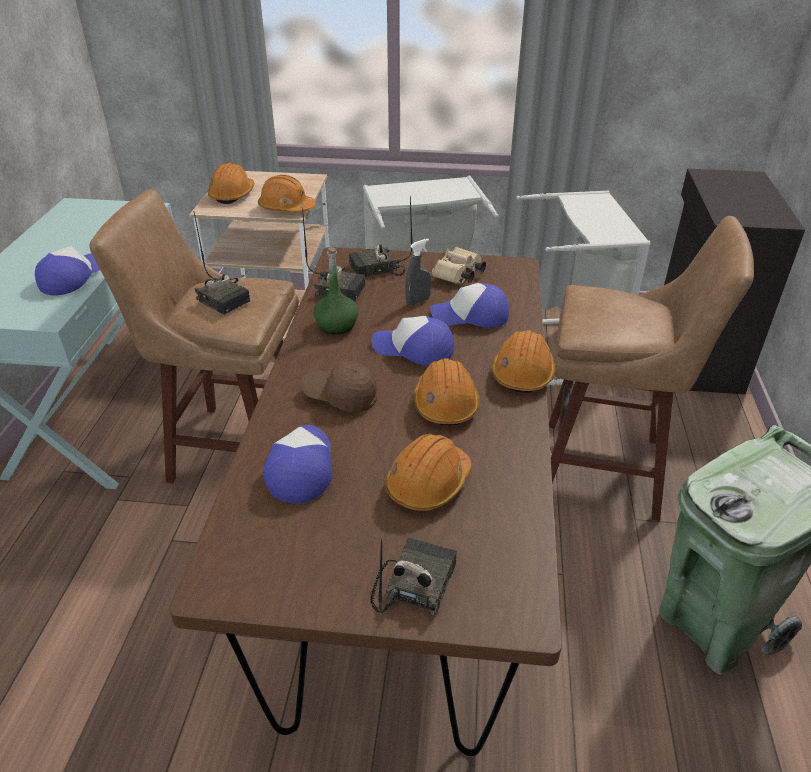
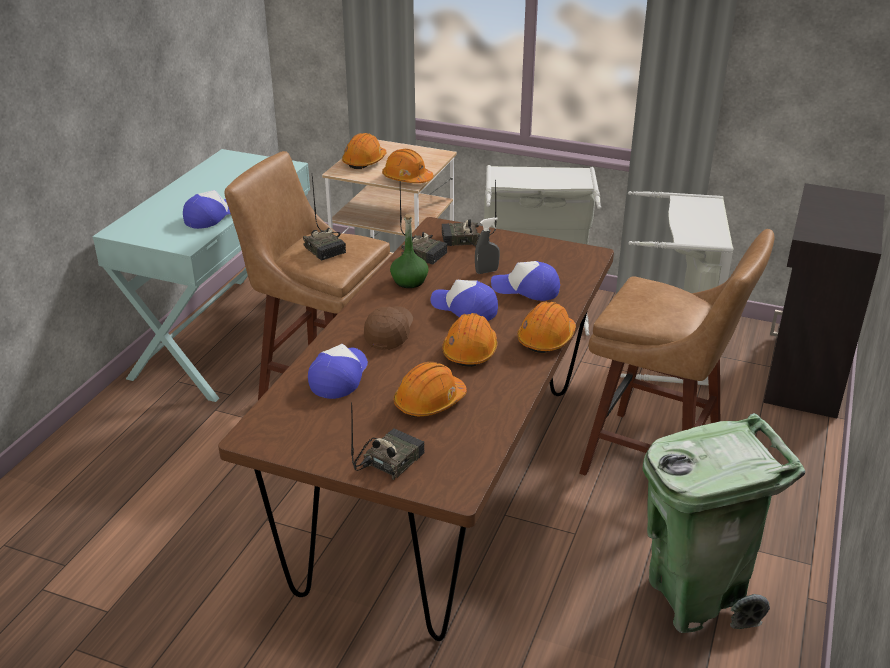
camera: 15 degrees right, 5 degrees down
brown cap [301,360,377,412] -> brown cap turned 75 degrees clockwise [364,306,413,350]
beige binoculars [432,247,486,283] -> none

